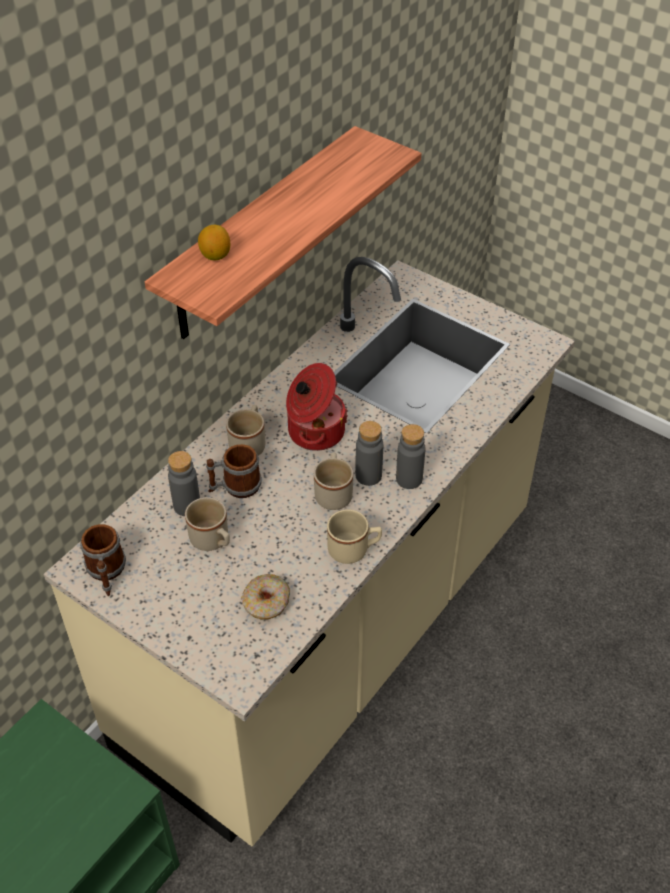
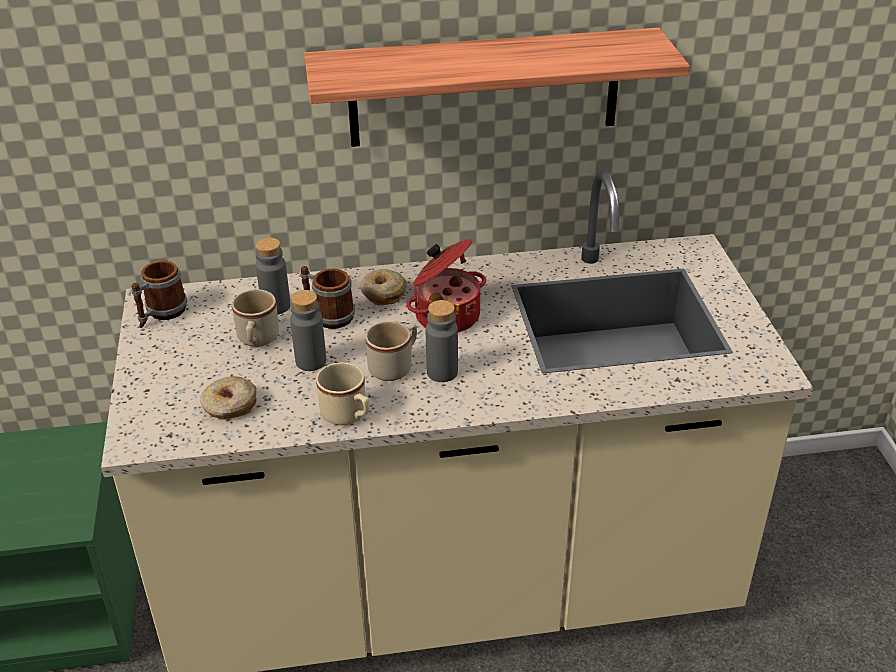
camera: 45 degrees right, 10 degrees down
lemon [198,225,230,261] -> none
beige mug [226,405,265,456] -> donut [360,269,406,305]
grey bottle [396,424,426,489] -> grey bottle moved to [290,290,326,371]

